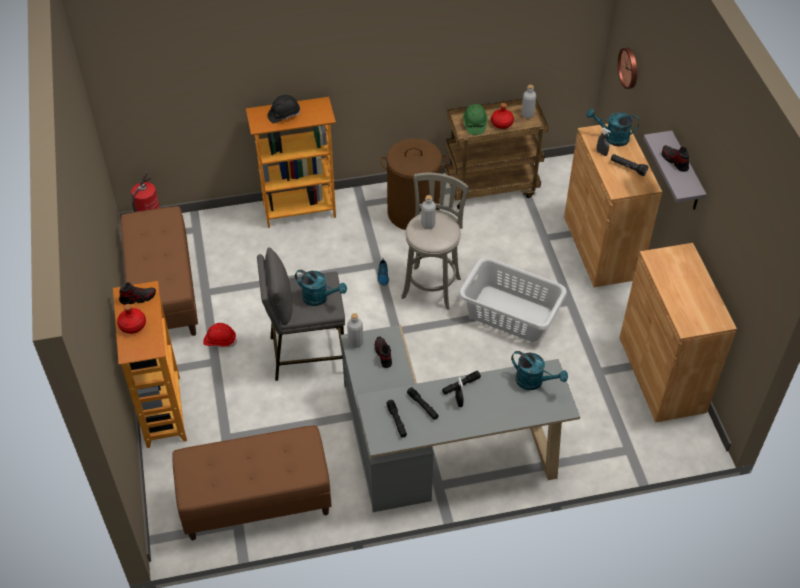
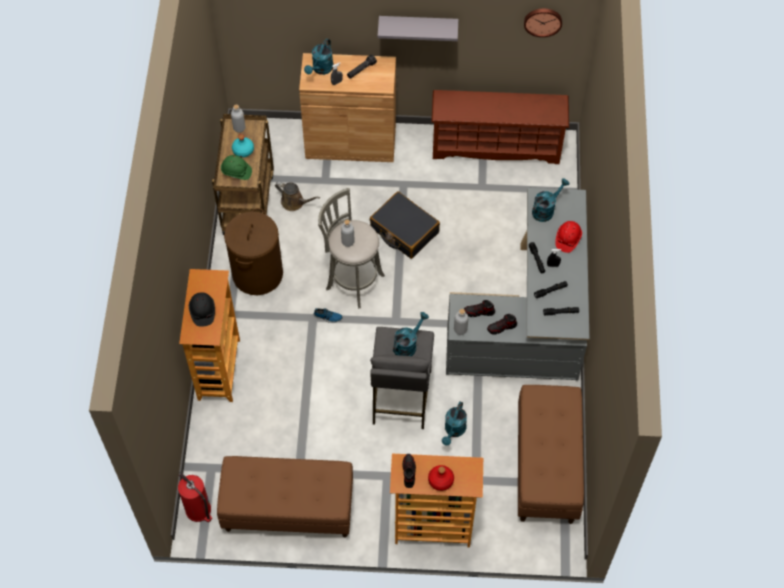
camera: 75 degrees left, 10 degrees up
red hard hat [203,323,237,347] -> red hard hat moved to [555,221,582,253]
grey laundry basket [459,257,567,342] -> black suitcase [370,191,440,259]
red bottle [491,103,514,129] -> turquoise bottle [232,134,254,158]
wall clock [618,48,637,89] -> wall clock moved to [524,9,562,37]
brown cabinet [619,243,737,423] -> brown shoe rack [431,90,569,164]
shoe [662,145,689,172] -> shoe moved to [487,314,517,335]
none -> brown watering can [275,182,320,211]
none -> turquoise watering can [442,402,467,445]

